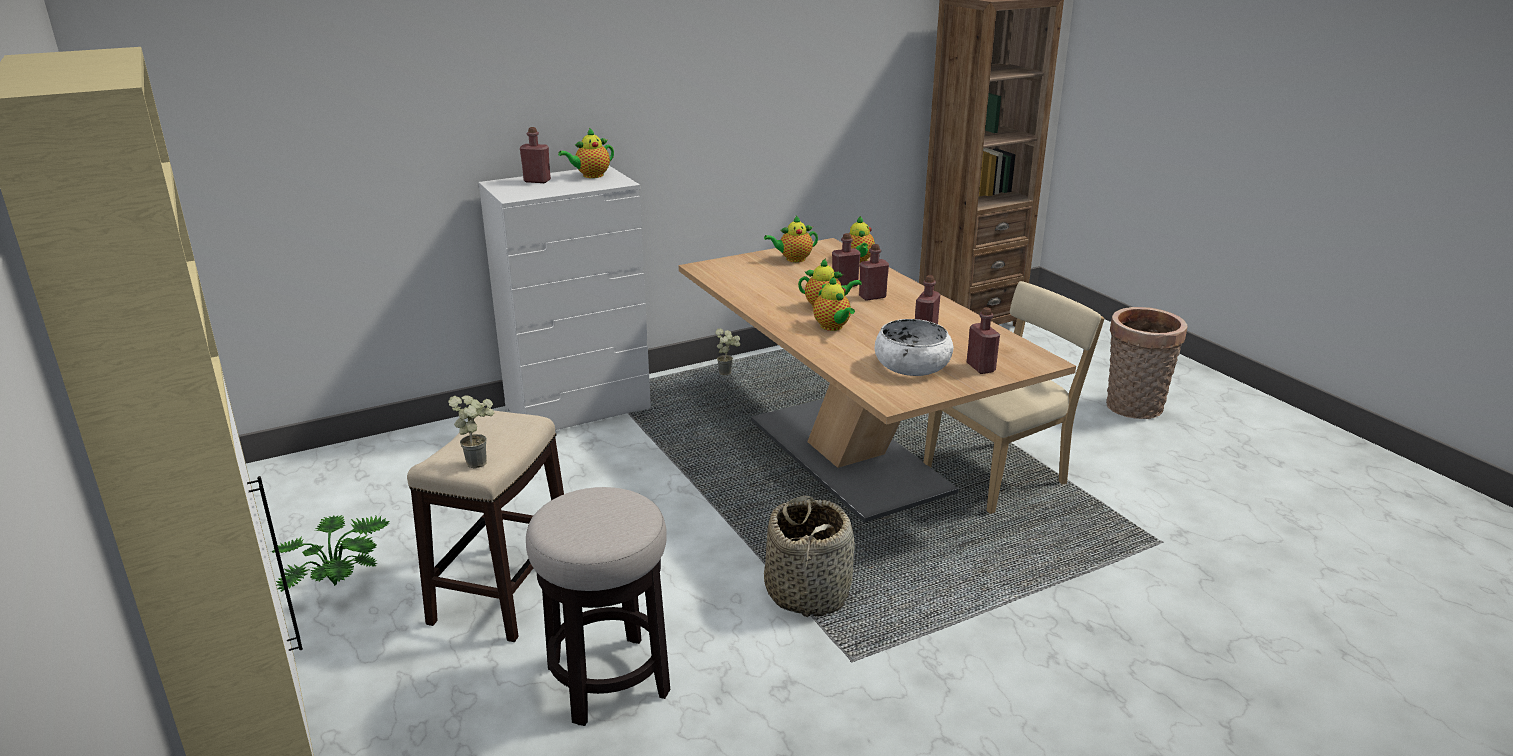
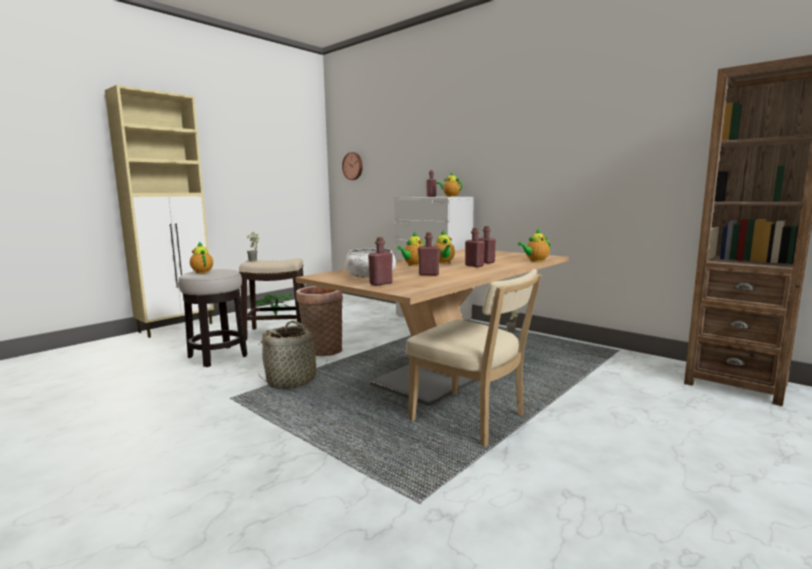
camera: 70 degrees right, 15 degrees down
teapot [764,216,818,262] -> teapot moved to [190,241,213,273]
basket [1106,307,1187,419] -> basket moved to [296,286,343,356]
none -> wall clock [342,152,363,180]

